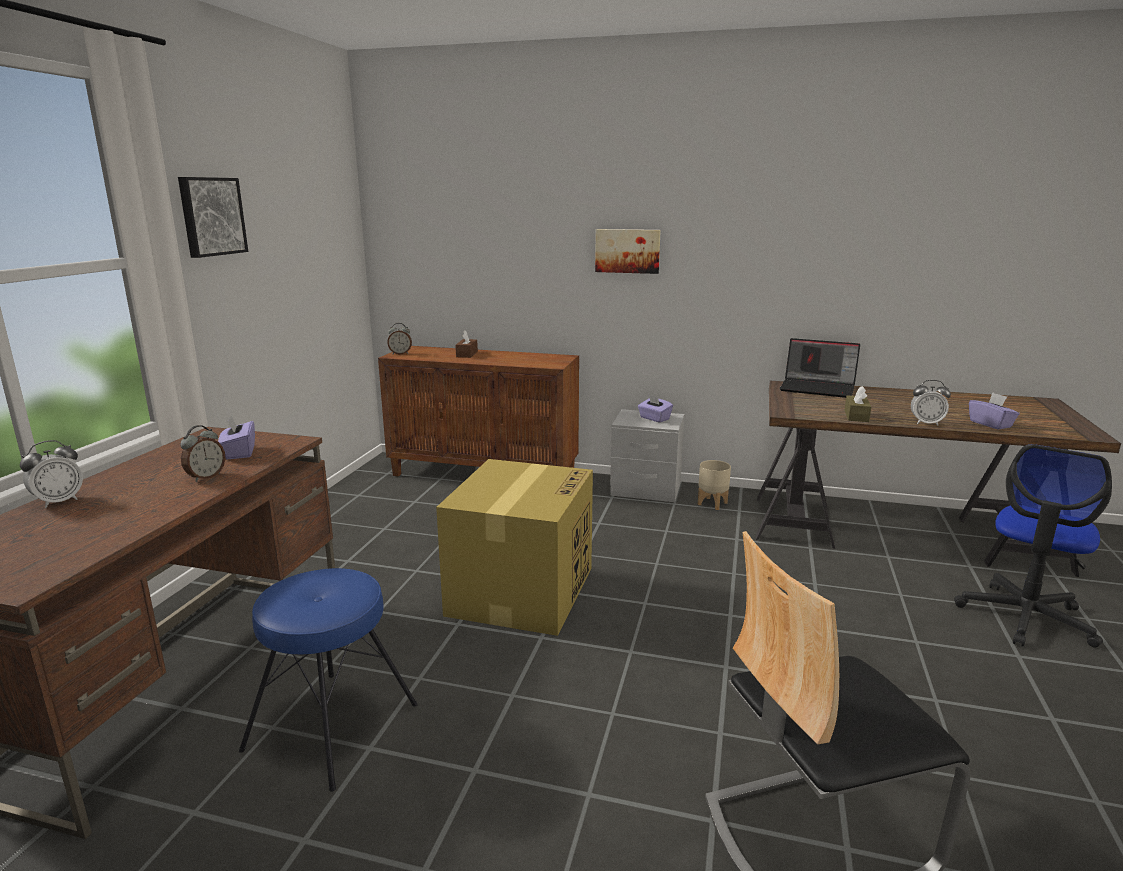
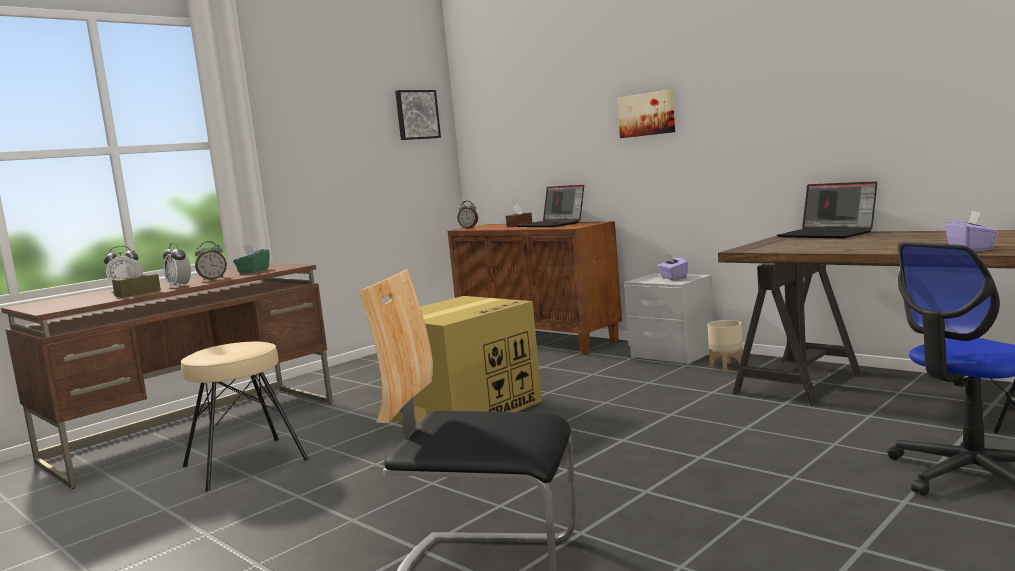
camera: 30 degrees right, 10 degrees down
picture [178,177,248,258] -> picture moved to [395,90,441,140]
purple tissue box [218,416,255,459] -> green tissue box [233,244,270,273]
blue stool [239,568,418,792] -> beige stool [181,341,309,491]
brown tissue box [845,386,871,422] -> brown tissue box moved to [112,261,161,297]
alarm clock [911,380,951,426] -> alarm clock moved to [163,243,191,288]
none -> laptop [517,185,584,227]

